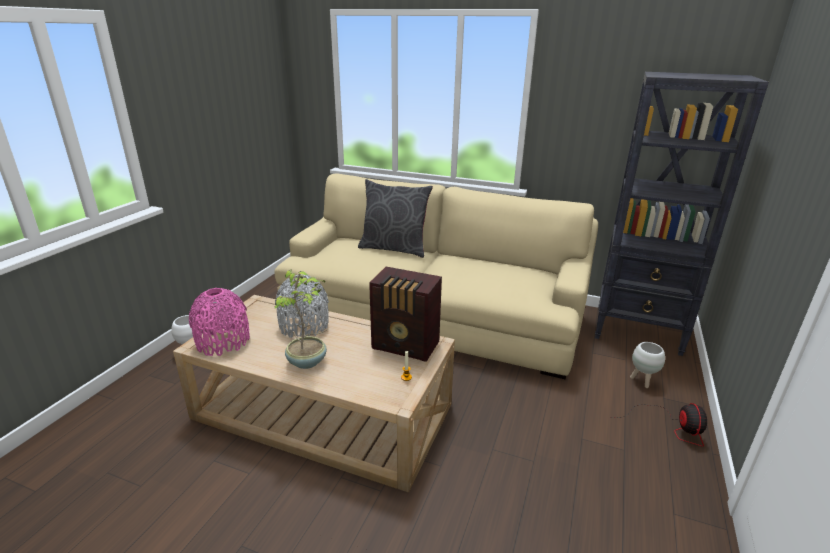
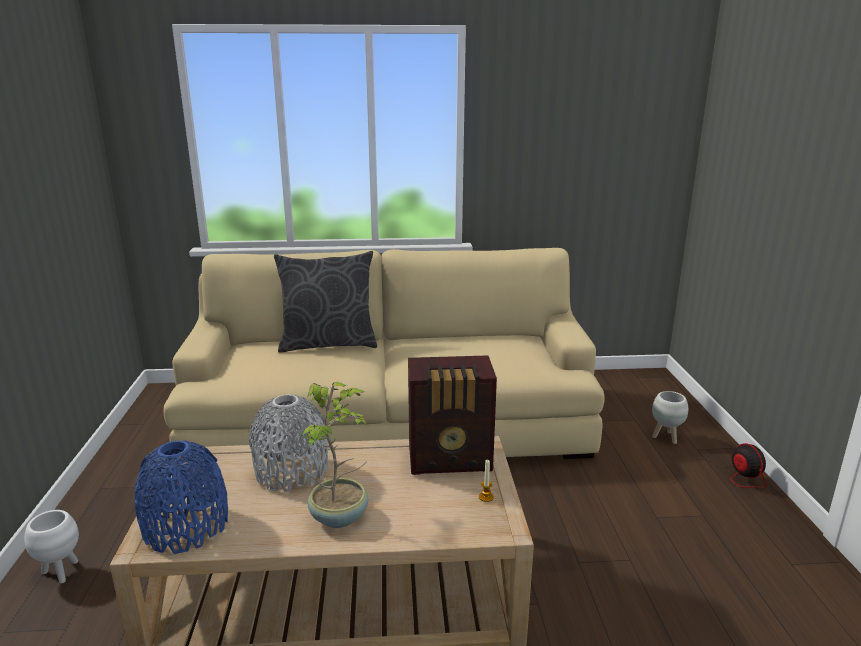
camera: 25 degrees left, 5 degrees down
pink vase [189,288,250,356] -> blue vase [134,441,228,554]
black bookcase [595,72,769,356] -> none

